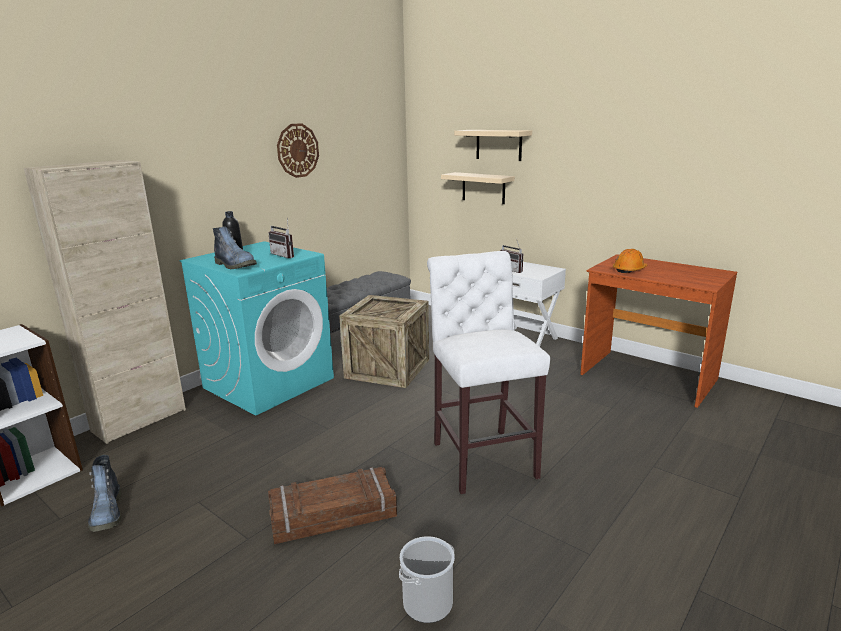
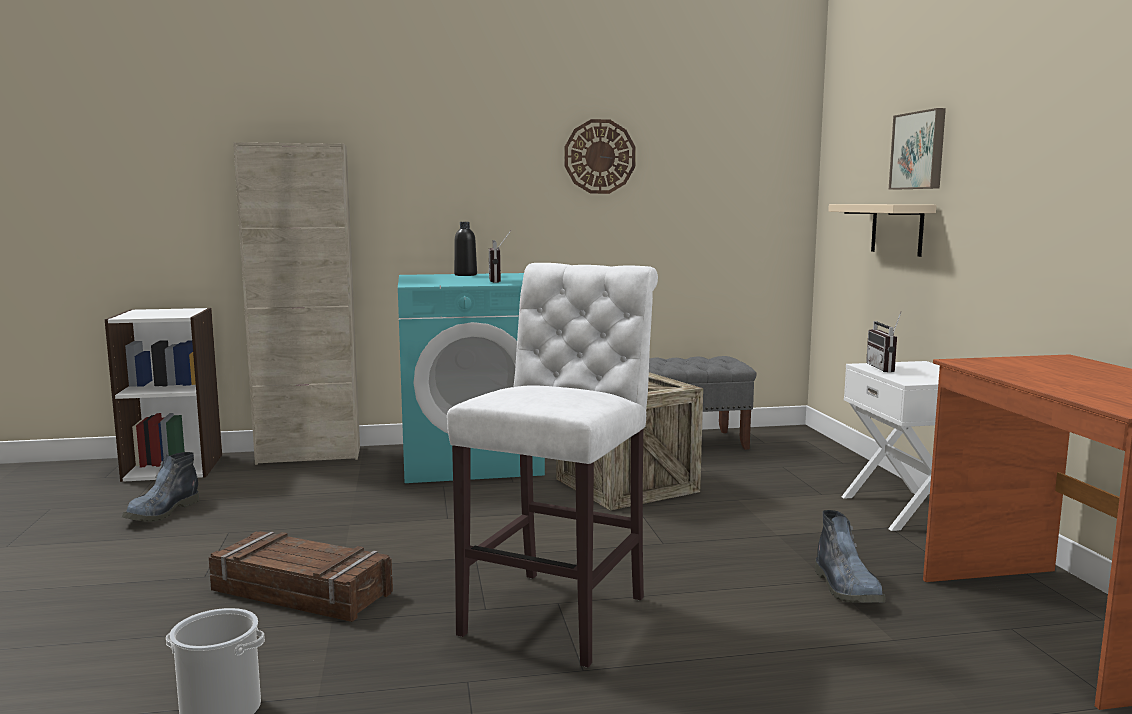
camera: 40 degrees right, 10 degrees down
boot [213,226,257,269] -> boot moved to [815,510,886,603]
beige shelf [454,130,532,161] -> picture [889,108,946,190]
orange hard hat [613,249,648,273] -> none

